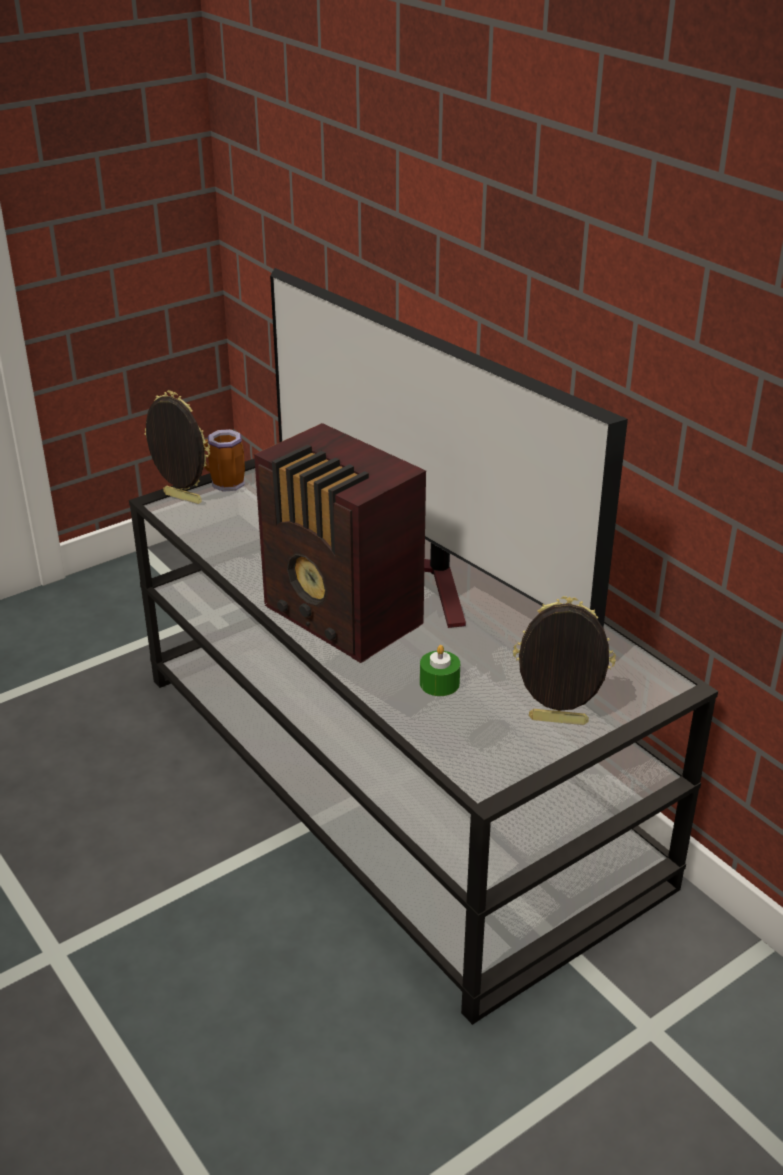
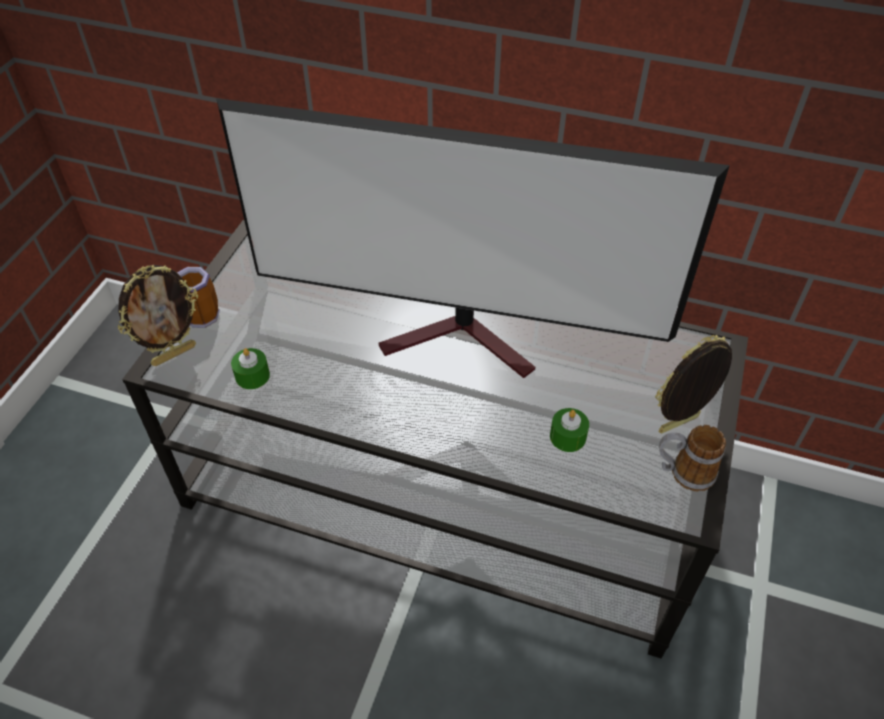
camera: 35 degrees left, 15 degrees up
picture frame [144,390,210,504] -> picture frame turned 150 degrees clockwise [118,265,198,366]
radio [254,423,426,663] -> none
none -> green candle [231,348,270,389]
none -> mug [659,425,726,491]

